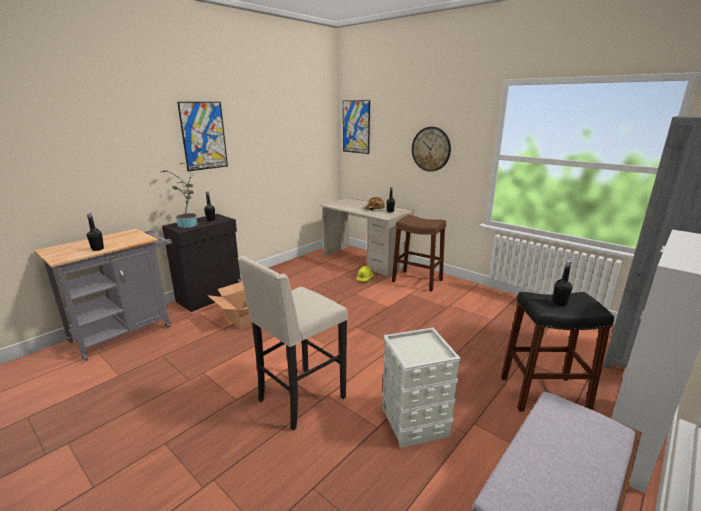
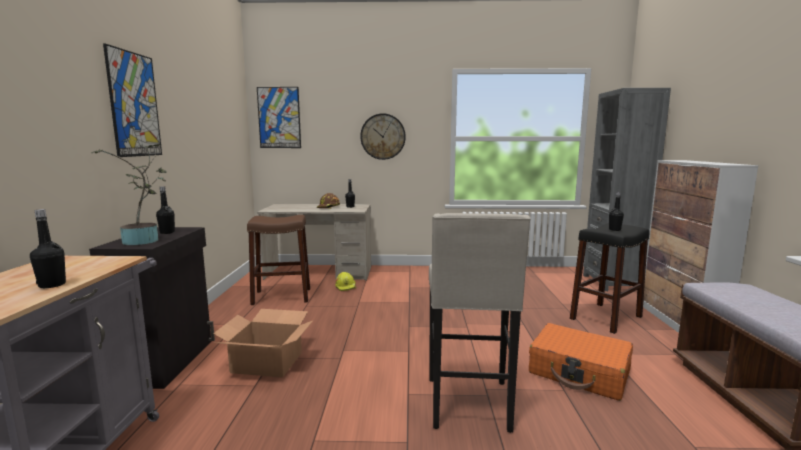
camera: 40 degrees left, 10 degrees down
grey storage box [382,328,461,448] -> orange suitcase [529,323,633,401]
brown stool [392,215,446,292] -> brown stool moved to [247,215,310,305]

